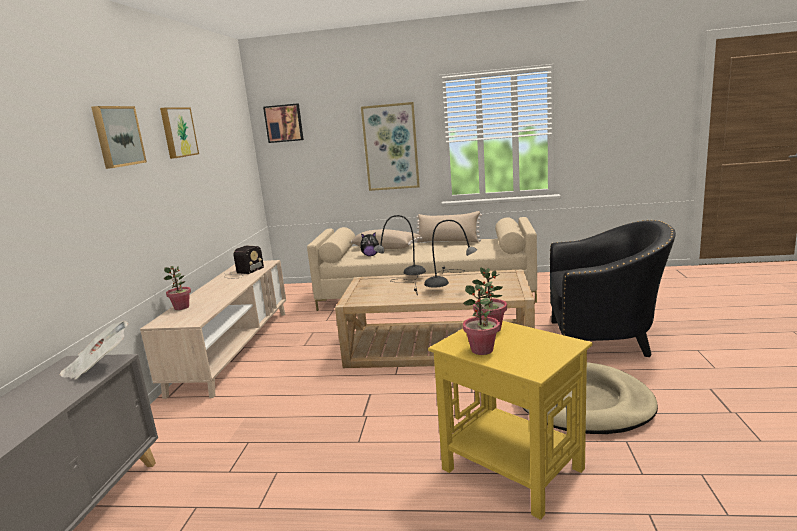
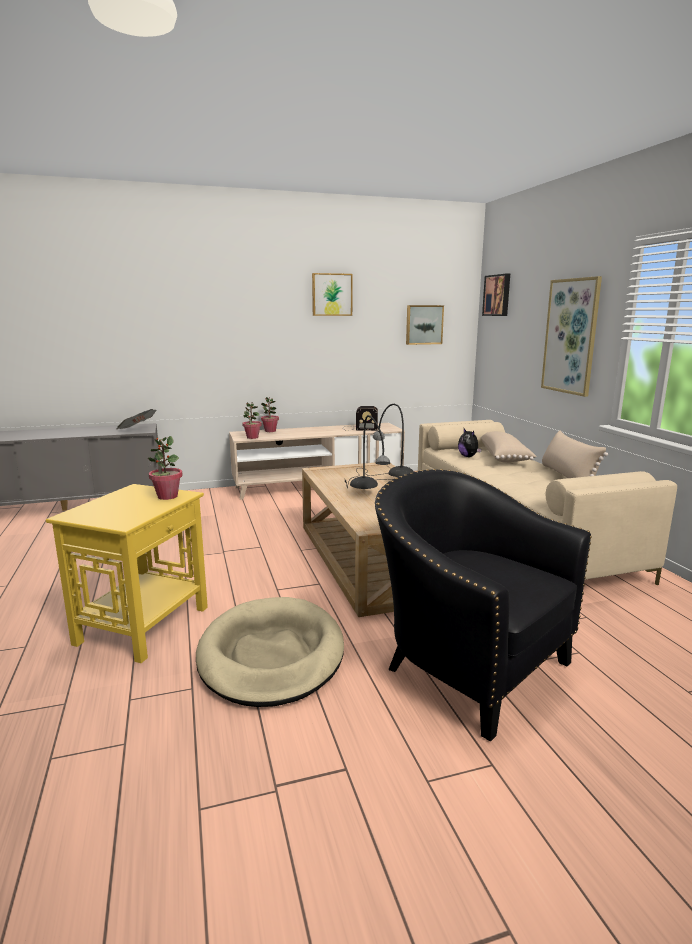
camera: 65 degrees right, 0 degrees up
picture [91,106,147,169] -> picture moved to [406,305,444,345]
potted plant [463,284,500,355] -> potted plant moved to [242,402,262,439]
black armchair [550,220,676,357] -> black armchair turned 150 degrees clockwise [375,469,591,741]

